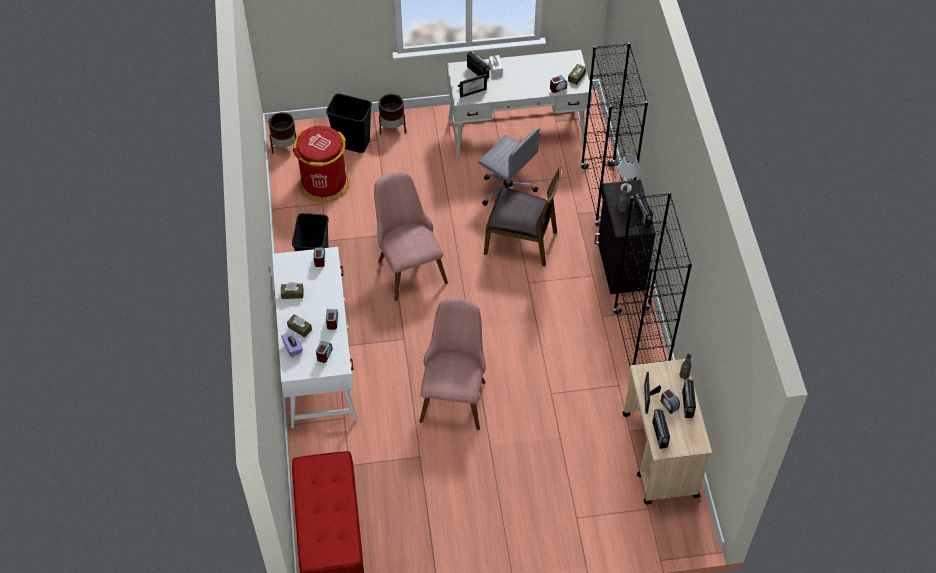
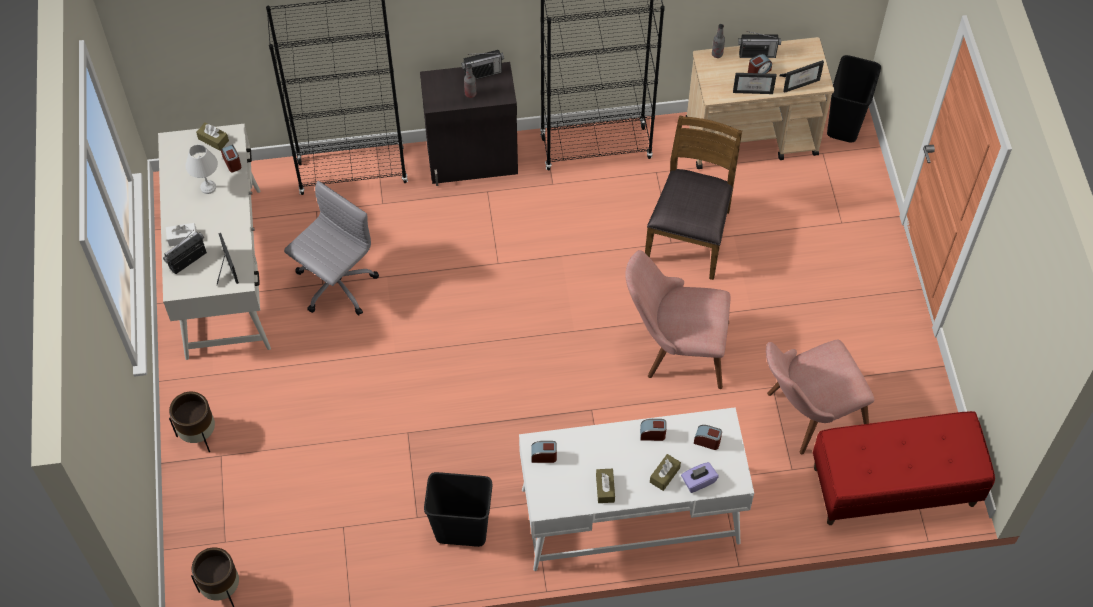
camera: 90 degrees left, 5 degrees up
red trash can [293,126,349,202] -> none
black trash can [326,93,372,153] -> black trash can moved to [827,55,881,142]
pink chair [374,172,448,301] -> pink chair moved to [766,339,874,454]
brown chair [484,166,562,266] -> brown chair moved to [645,115,742,280]
white table lamp [617,154,641,193] -> white table lamp moved to [185,144,218,194]
radio [652,409,670,449] -> picture frame [779,60,824,93]

